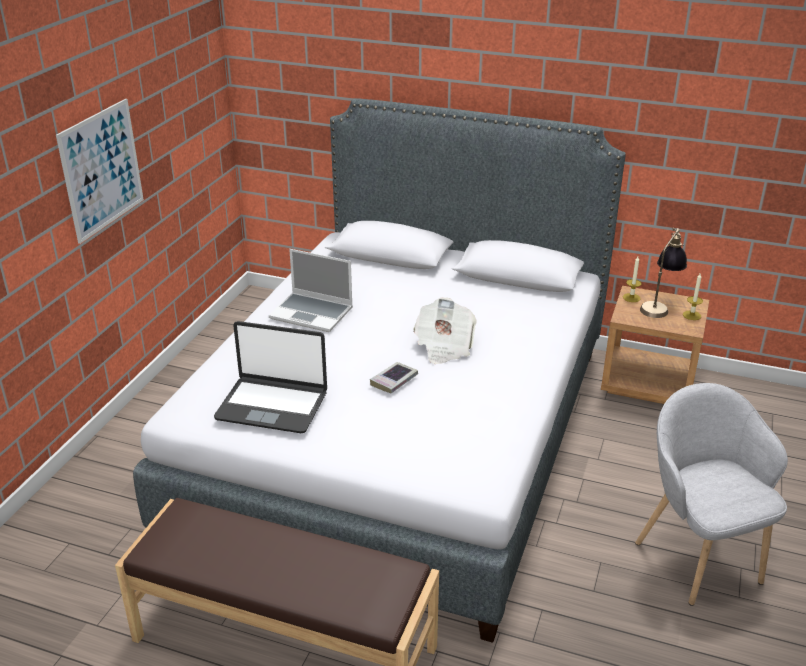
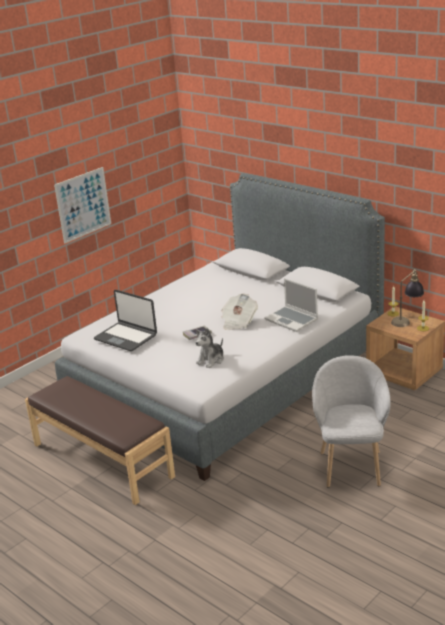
camera: 25 degrees right, 5 degrees down
laptop [269,249,353,332] -> laptop moved to [265,278,318,332]
none -> plush toy [195,328,224,368]

